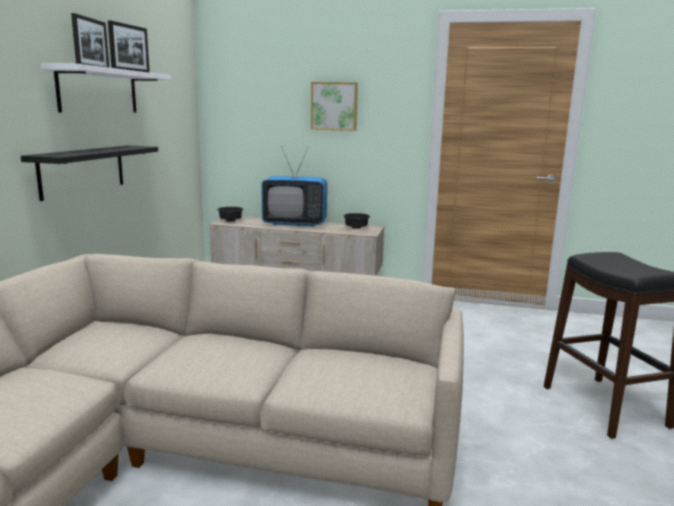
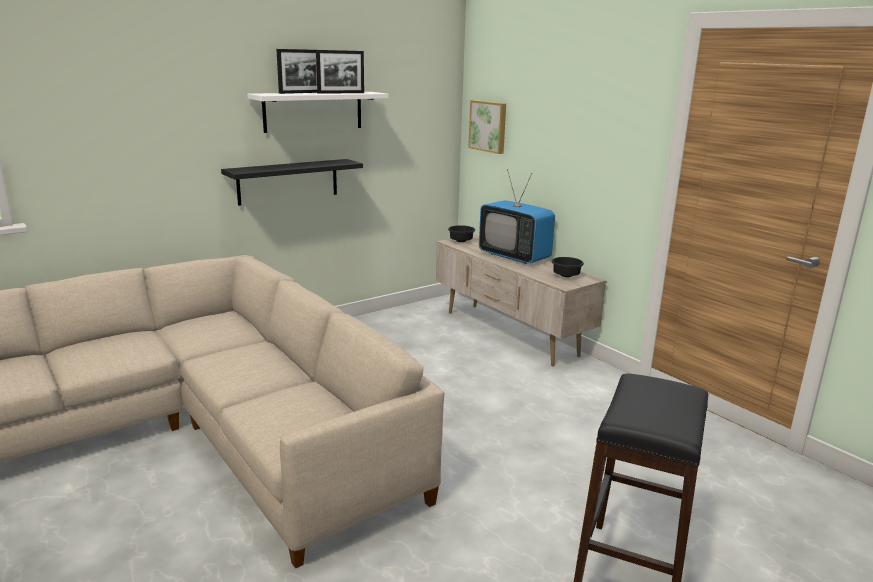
camera: 40 degrees right, 5 degrees up
picture [311,82,358,131] -> picture moved to [468,100,506,154]

